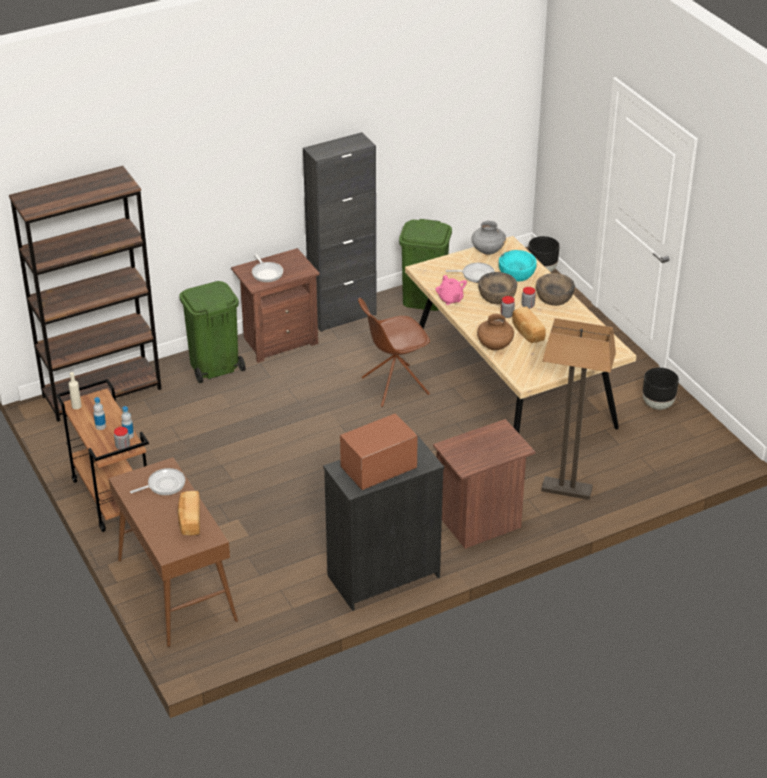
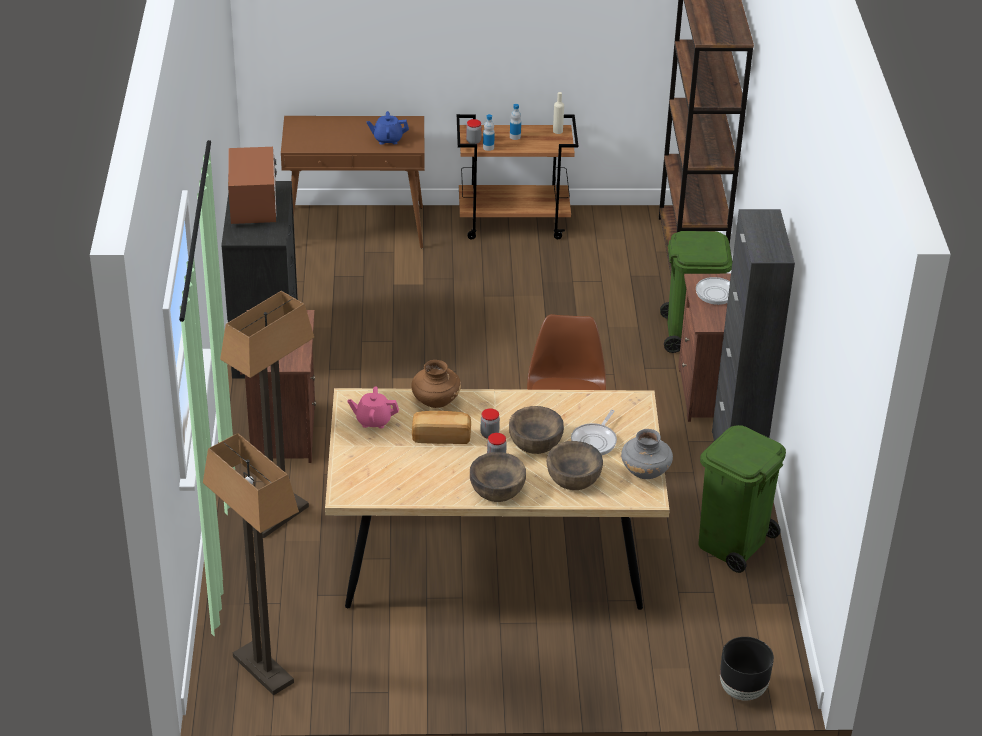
camera: 115 degrees right, 0 degrees up
frying pan [130,468,186,495] -> blue teapot [367,111,409,145]
bread [178,491,200,536] -> none
pink teapot [435,275,467,305] -> pink teapot moved to [348,386,399,428]
turquoise bowl [499,250,537,282] -> brown bowl [547,441,603,490]
black planter [643,368,679,410] -> none
none -> floor lamp [203,433,299,695]

